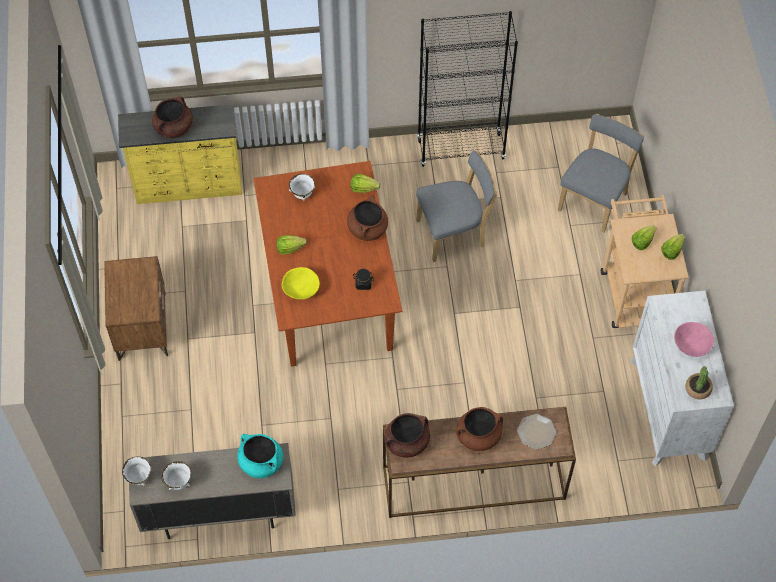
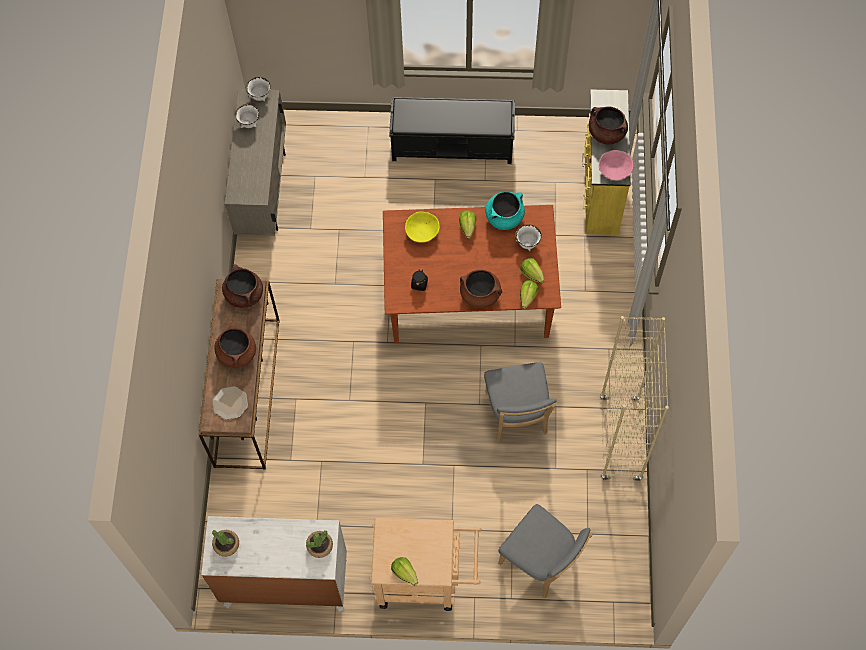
camera: 100 degrees right, 5 degrees up
brown nightstand [104,256,168,361] -> black bench [389,97,515,164]
turquoise cooking pot [237,434,283,478] -> turquoise cooking pot moved to [485,191,525,230]
black bookcase [417,11,518,167] -> beige bookcase [600,316,669,481]
lettuce [632,225,656,250] -> lettuce moved to [520,258,544,284]
pink bowl [674,322,714,357] -> pink bowl moved to [599,150,633,180]
none -> potted plant [306,530,333,558]

